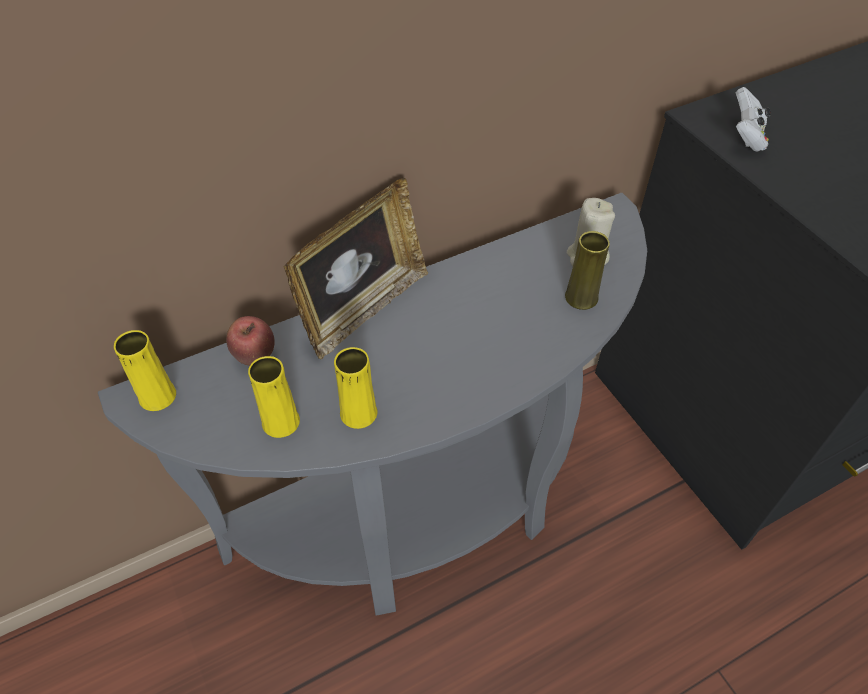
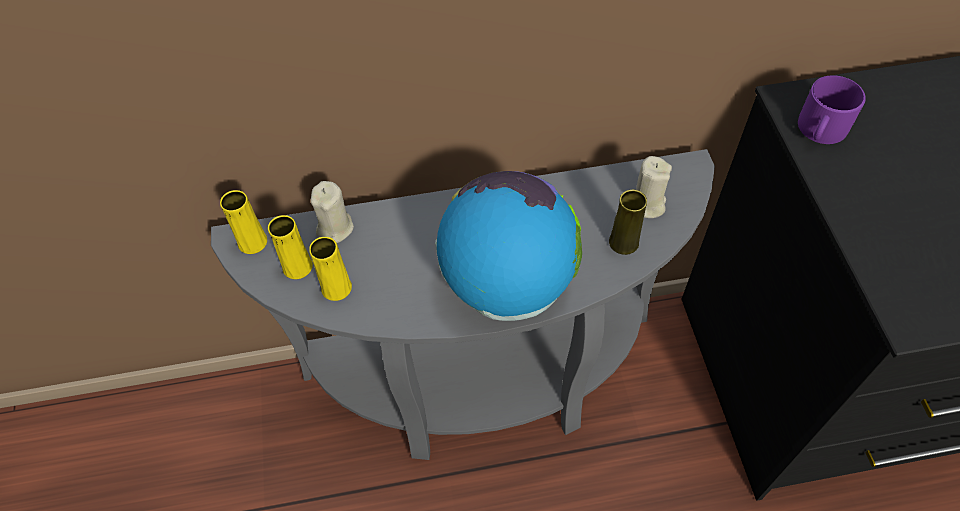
camera: 20 degrees right, 5 degrees up
apple [226,316,275,366] -> beige candle [311,181,354,243]
picture frame [284,178,428,360] -> none
yellow vase [334,347,378,429] -> yellow vase moved to [268,215,313,279]
white game controller [736,87,771,151] -> purple mug [798,75,866,144]
none -> globe [435,171,582,321]

